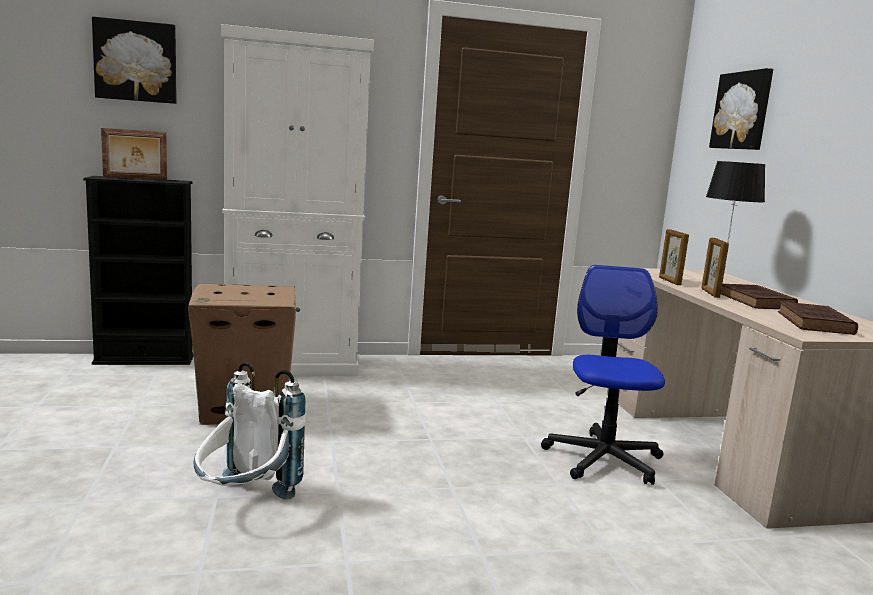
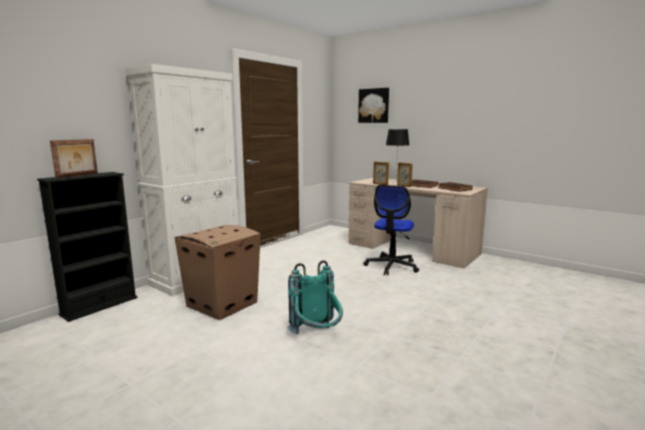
camera: 40 degrees left, 0 degrees up
picture [92,16,177,104] -> none
white backpack [193,362,306,499] -> turquoise backpack [287,260,343,334]
office chair [541,265,665,485] -> office chair turned 120 degrees counterclockwise [363,185,419,275]

